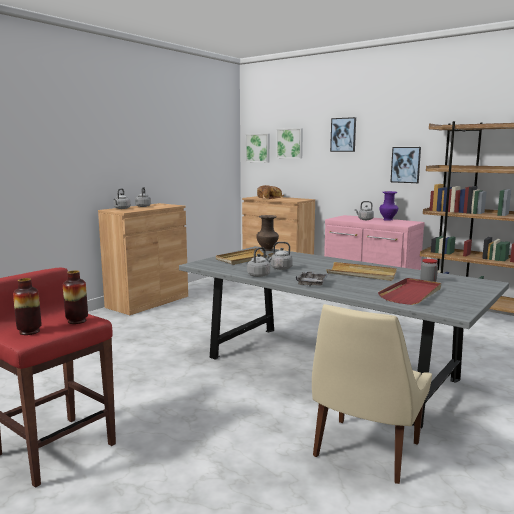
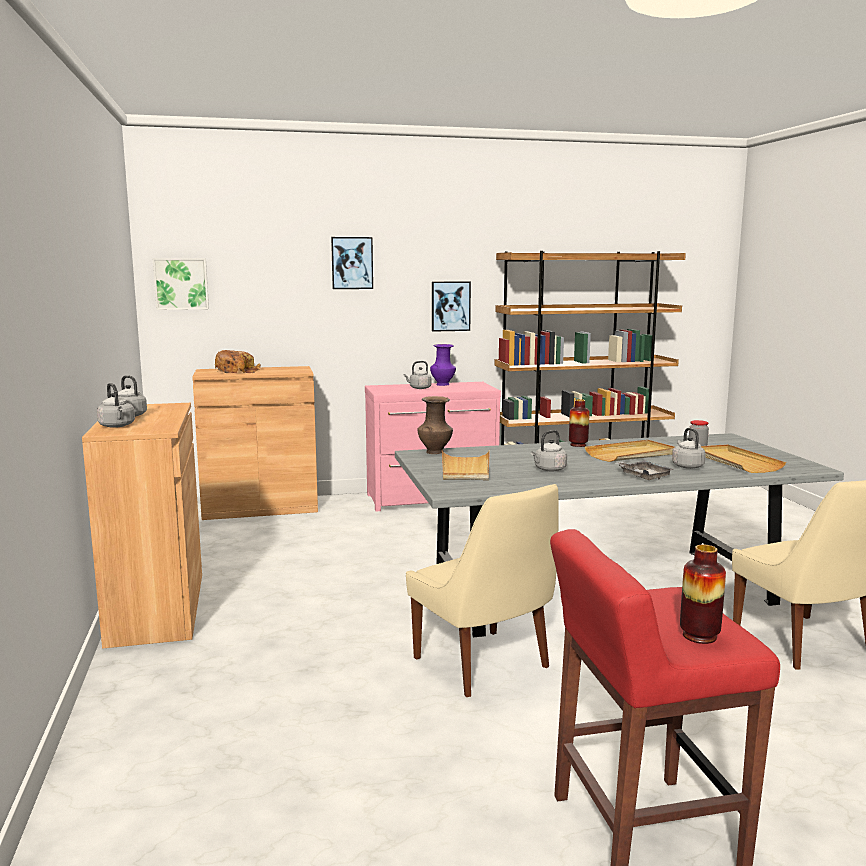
camera: 50 degrees left, 0 degrees up
vase [63,270,88,324] -> vase moved to [569,399,590,447]
grey kettle [247,247,272,277] -> grey kettle moved to [672,428,706,469]
picture [276,128,303,159] -> none
red tray [378,278,441,305] -> beige tray [701,444,786,473]
none -> beige chair [406,484,559,697]

